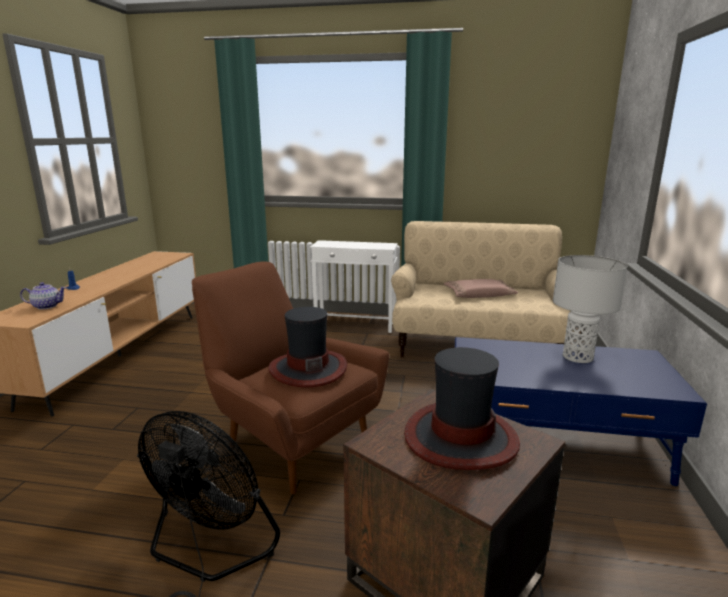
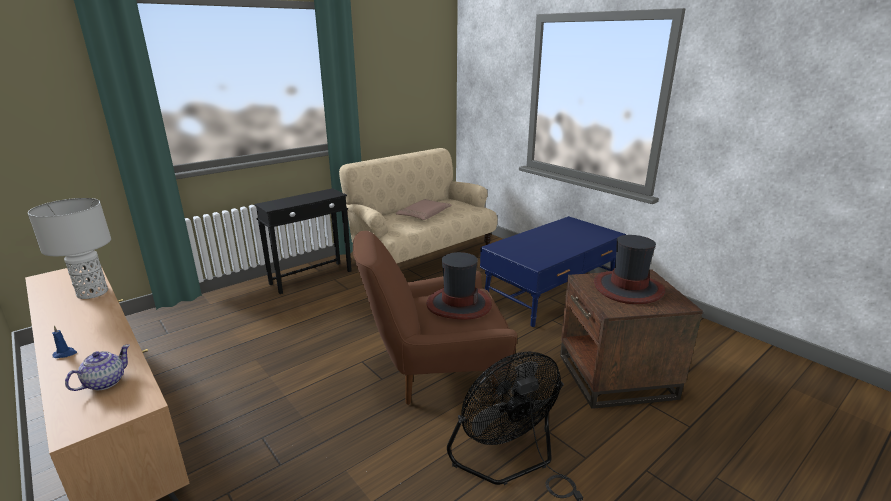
camera: 50 degrees left, 5 degrees up
white side table [310,240,398,333] -> black side table [254,188,352,294]
white table lamp [553,255,627,363] -> white table lamp moved to [28,198,111,299]

